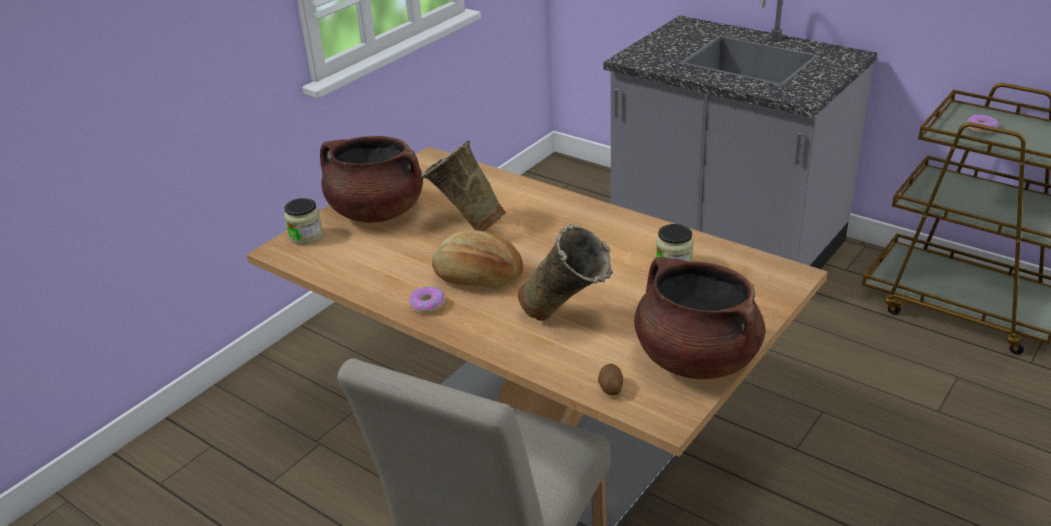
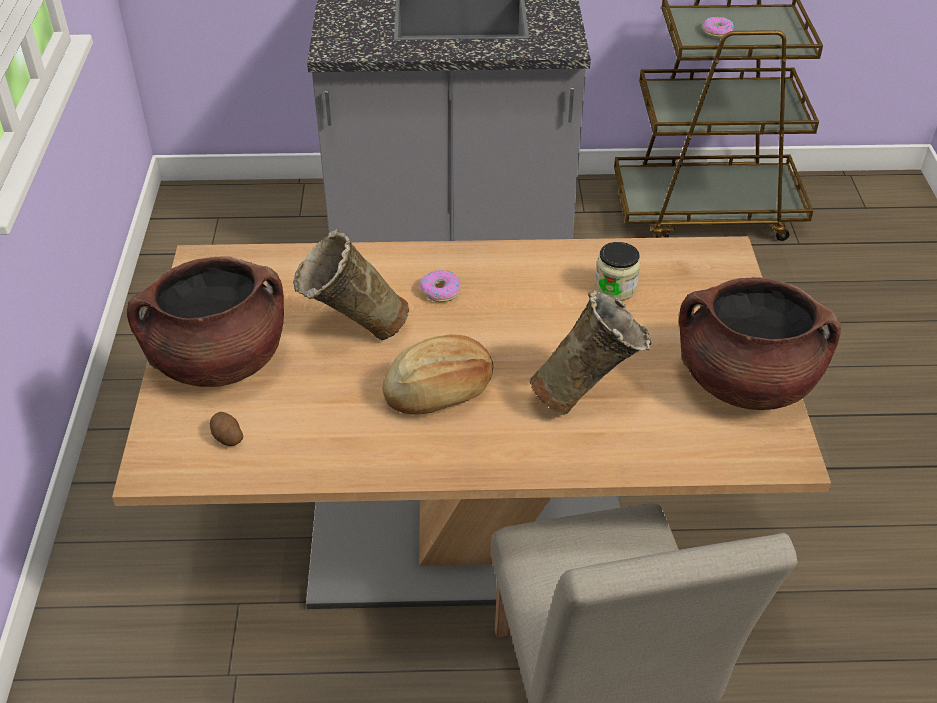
camera: 40 degrees left, 10 degrees up
jar [284,198,323,245] -> none
donut [410,287,445,314] -> donut moved to [419,270,461,302]
potato [598,364,623,396] -> potato moved to [210,412,243,446]

